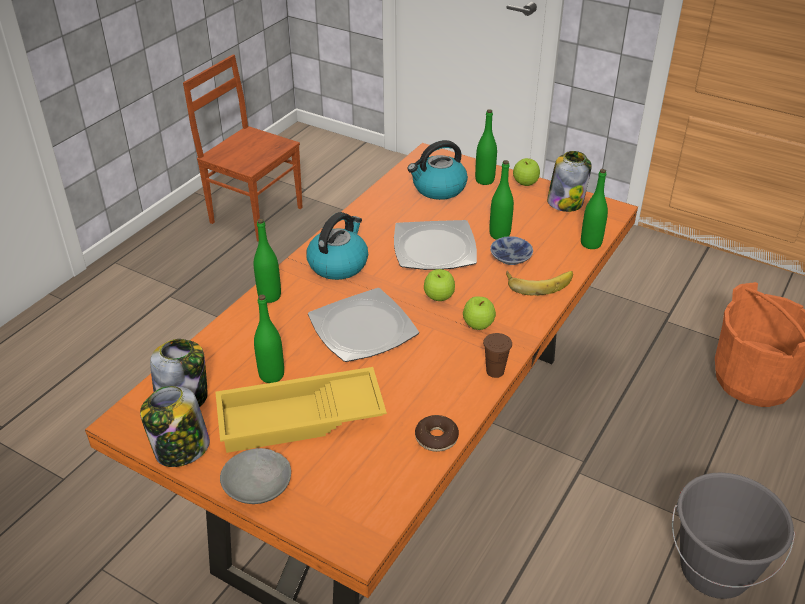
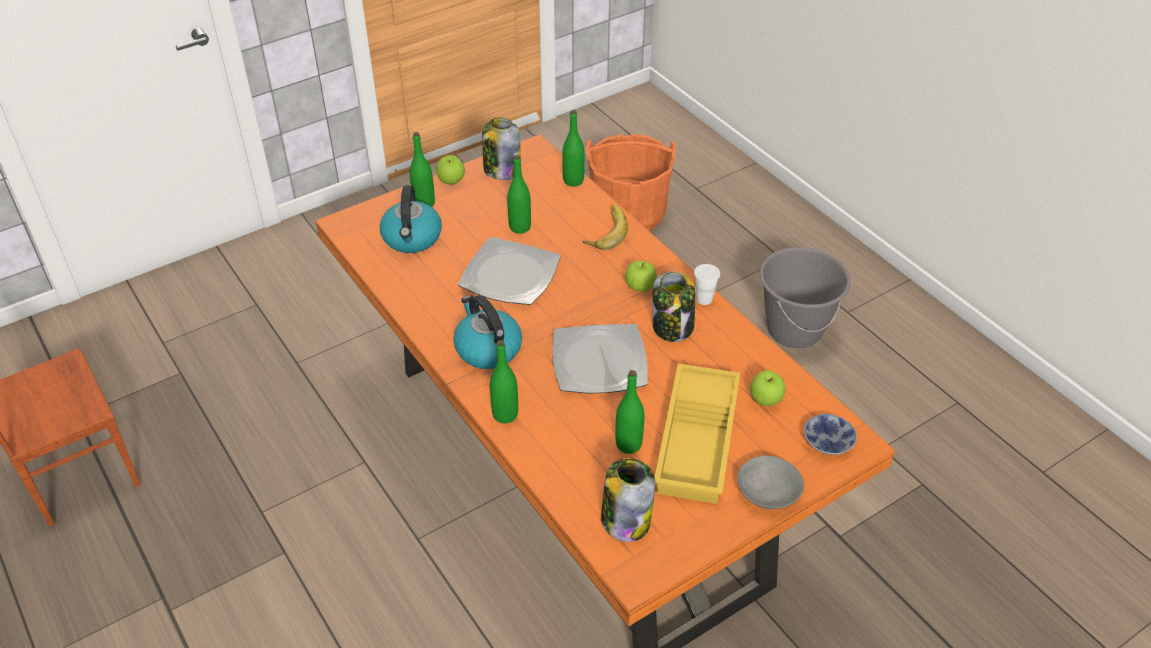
camera: 65 degrees left, 5 degrees up
jar [140,386,210,467] -> jar moved to [652,272,695,342]
donut [415,415,459,452] -> none
apple [424,269,455,301] -> apple moved to [750,370,785,406]
brown cup [483,333,512,378] -> white cup [694,264,720,305]
bowl [490,236,533,265] -> bowl moved to [804,414,857,455]

